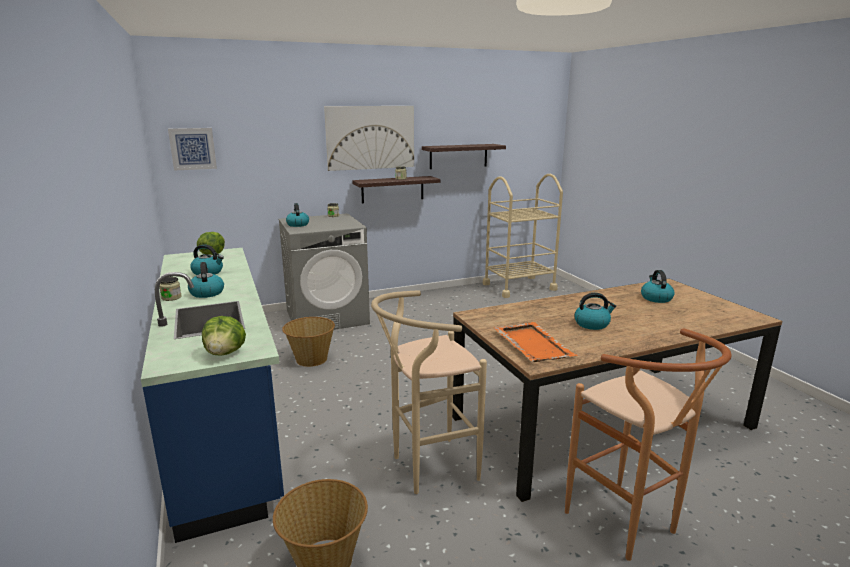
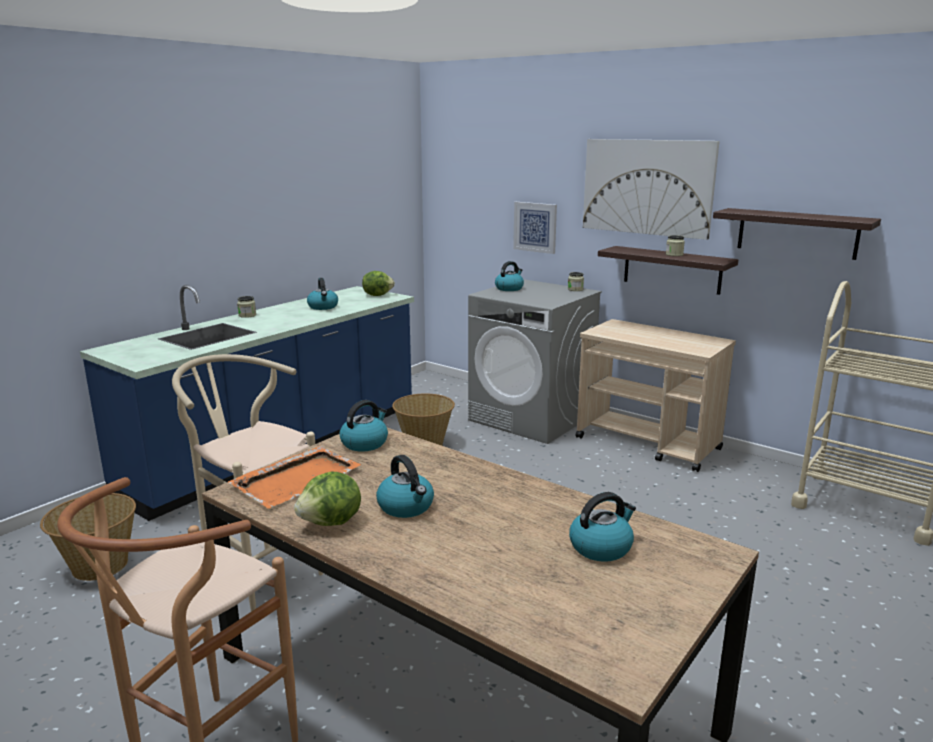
camera: 60 degrees right, 0 degrees up
picture [168,128,217,171] -> picture moved to [513,202,557,254]
kettle [188,262,224,298] -> kettle moved to [339,400,388,452]
lettuce [202,316,246,356] -> lettuce moved to [294,471,361,526]
none -> beige cart [575,319,736,472]

